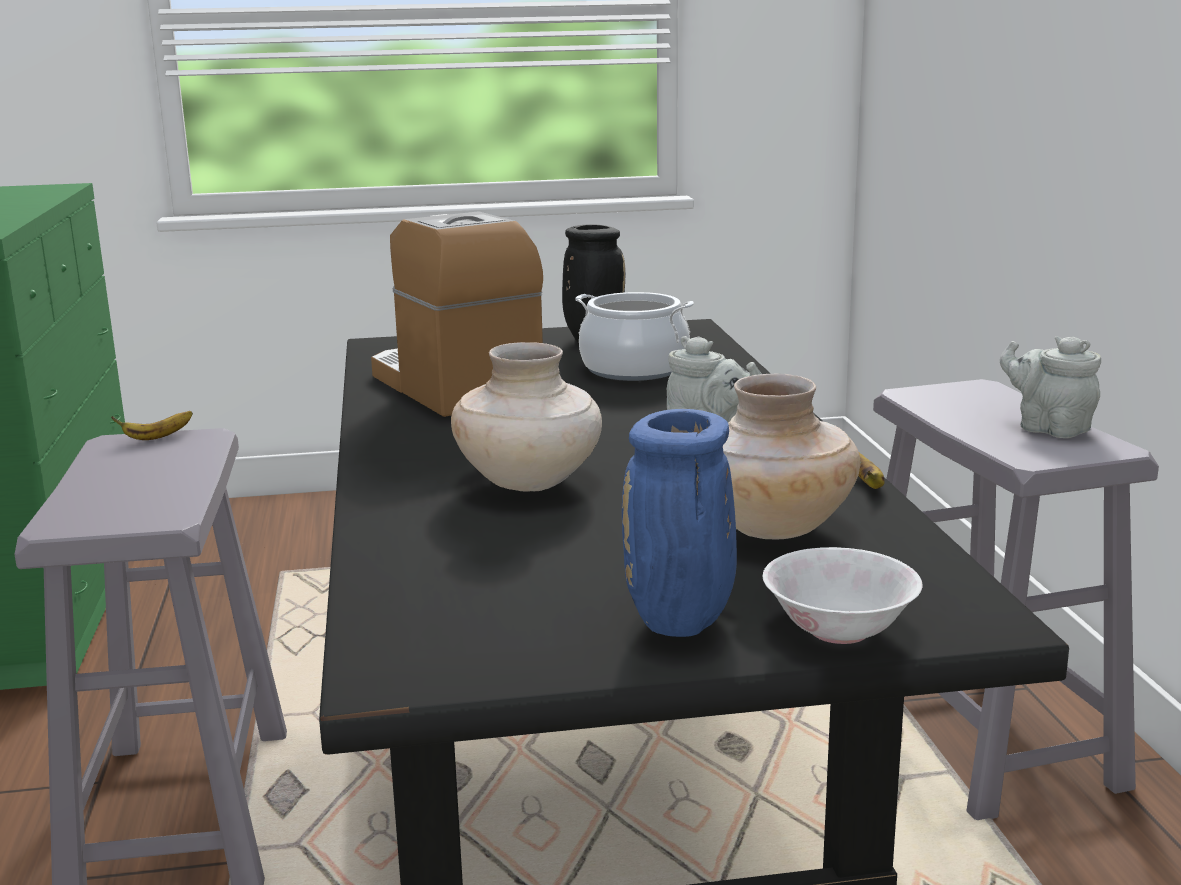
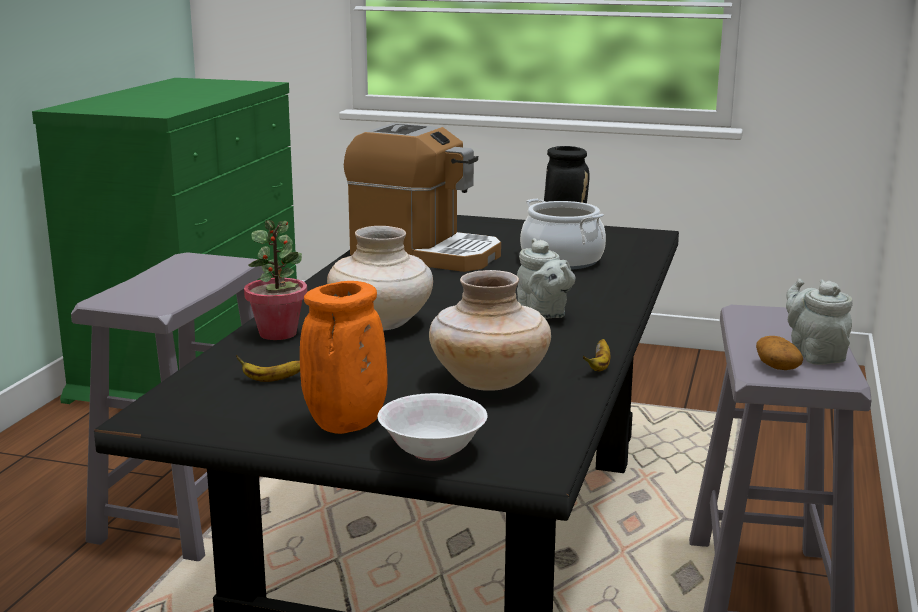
camera: 25 degrees right, 0 degrees up
banana [111,411,193,440] -> banana moved to [236,355,300,382]
coffee machine [371,211,543,417] -> coffee machine turned 120 degrees clockwise [344,123,501,272]
blue vase [622,409,737,637] -> orange vase [300,281,388,434]
none -> potted plant [244,220,307,340]
none -> potato [756,336,803,370]

